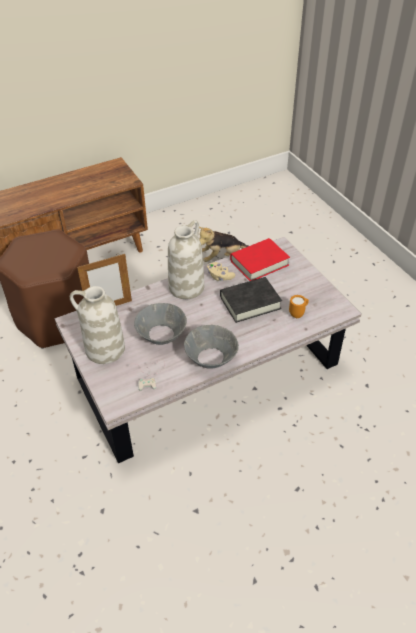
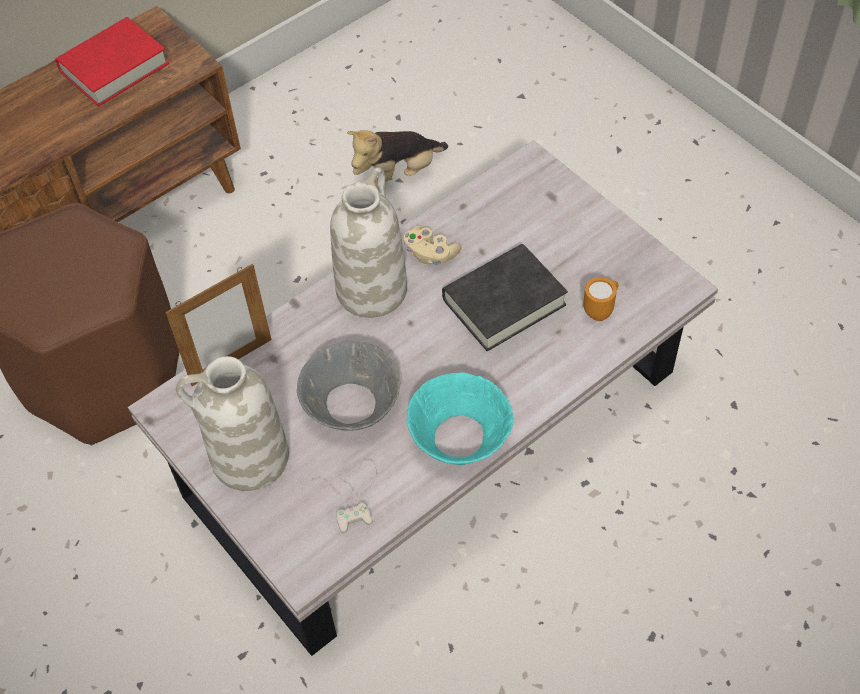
camera: 10 degrees left, 10 degrees up
grey bowl [184,325,239,369] -> turquoise bowl [407,372,514,465]
red book [230,238,290,281] -> red book moved to [55,17,169,107]

